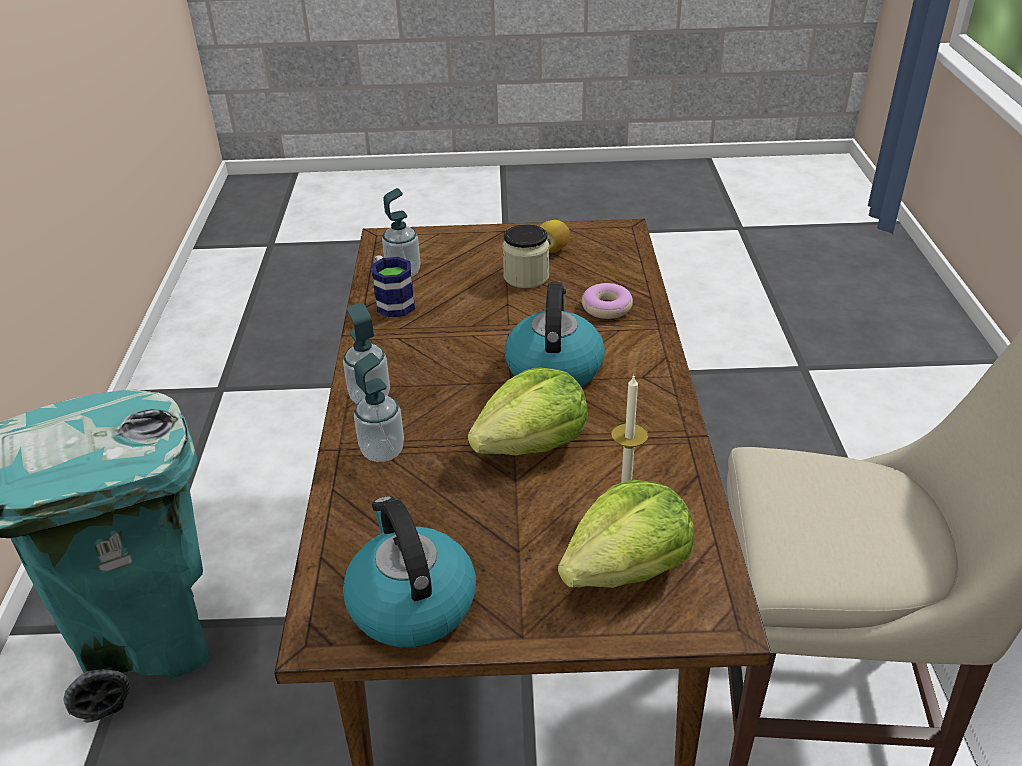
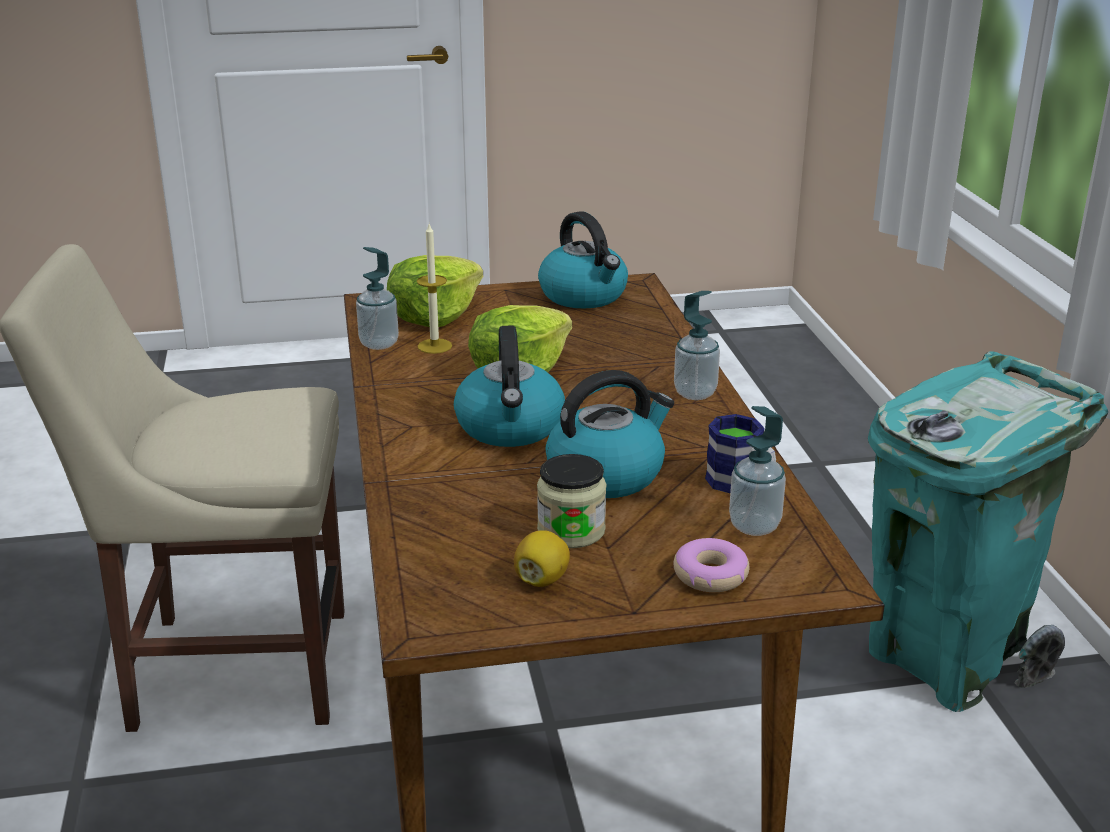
camera: 170 degrees right, 10 degrees down
soap dispenser [354,353,404,462] -> soap dispenser moved to [356,247,399,350]
donut [582,283,633,319] -> donut moved to [673,538,749,592]
none -> kettle [546,370,674,498]

